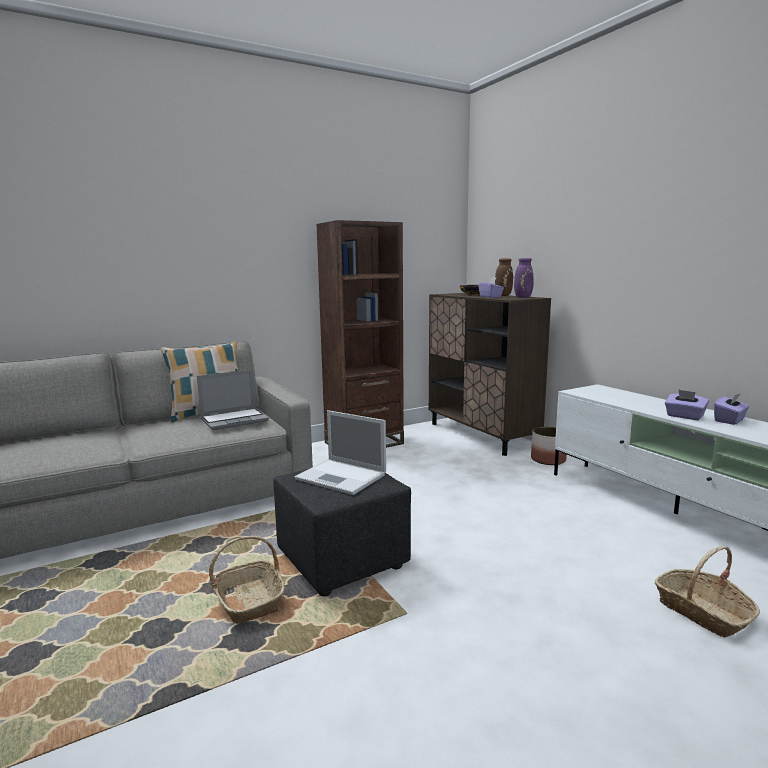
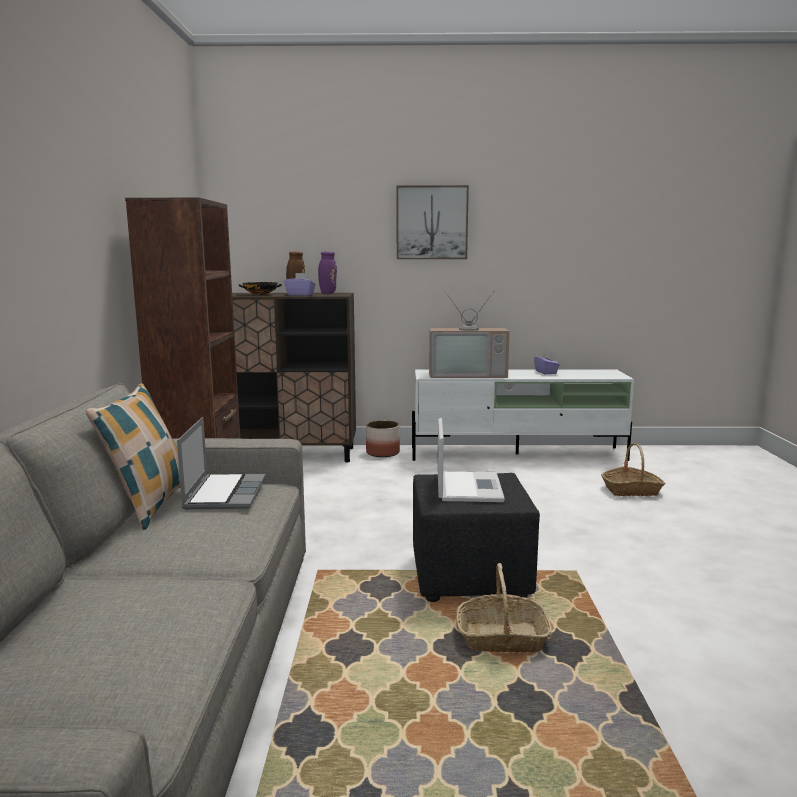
camera: 60 degrees left, 0 degrees up
laptop [295,410,386,495] -> laptop turned 60 degrees counterclockwise [438,418,505,502]
purple tissue box [665,389,709,420] -> none
none -> picture [396,185,469,259]
none -> television [429,290,510,378]

